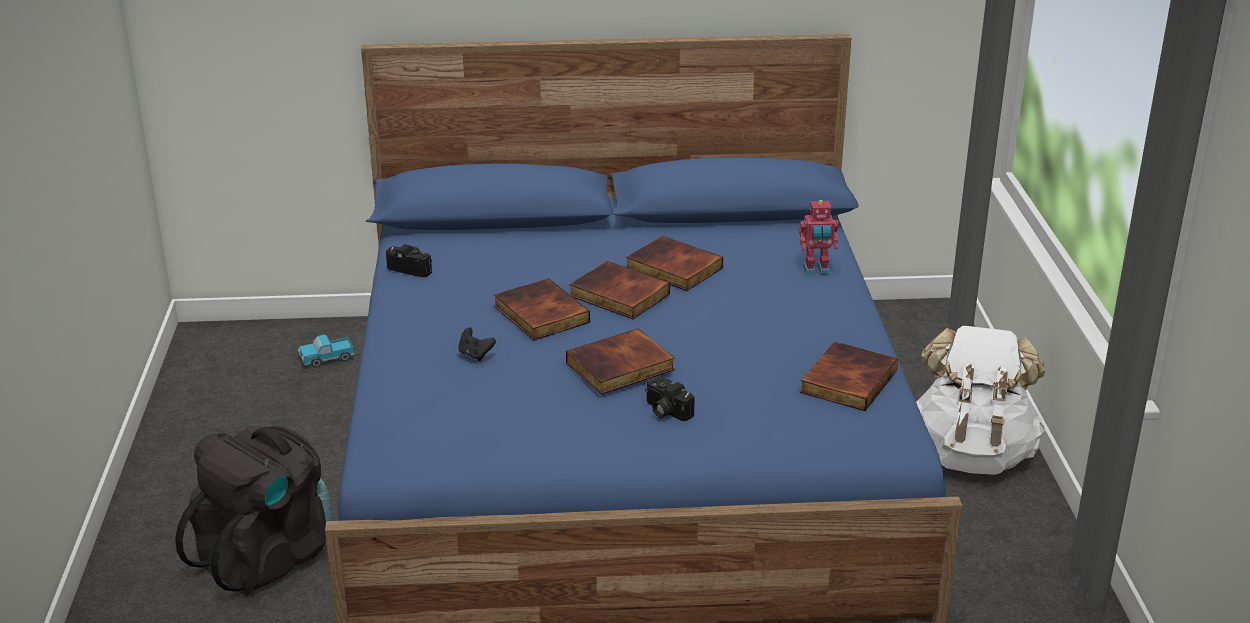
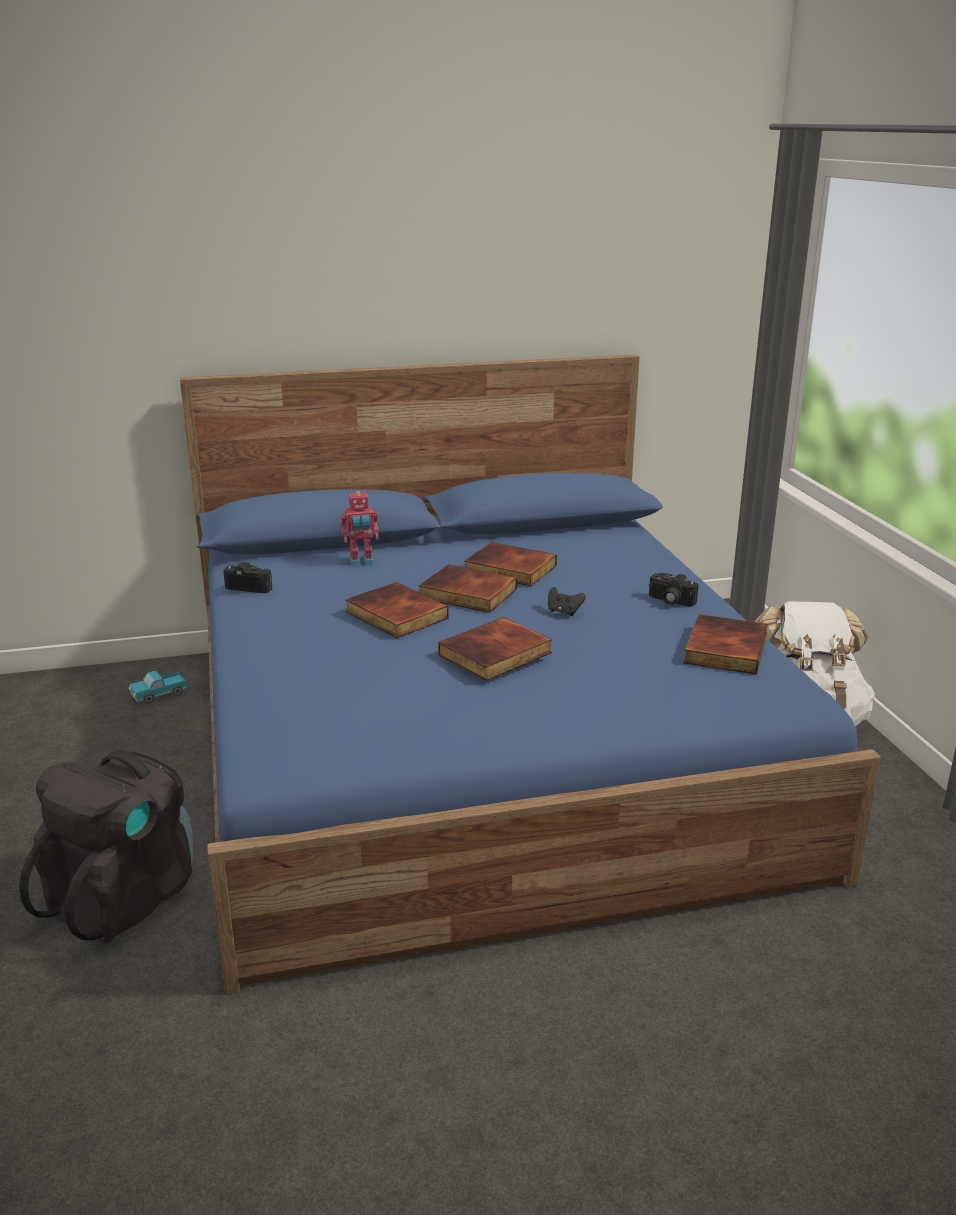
camera: 10 degrees left, 5 degrees down
black game controller [458,327,496,361] -> black game controller moved to [548,587,586,616]
camera [645,377,695,421] -> camera moved to [649,573,699,607]
toy robot [799,200,839,275] -> toy robot moved to [341,491,379,566]

